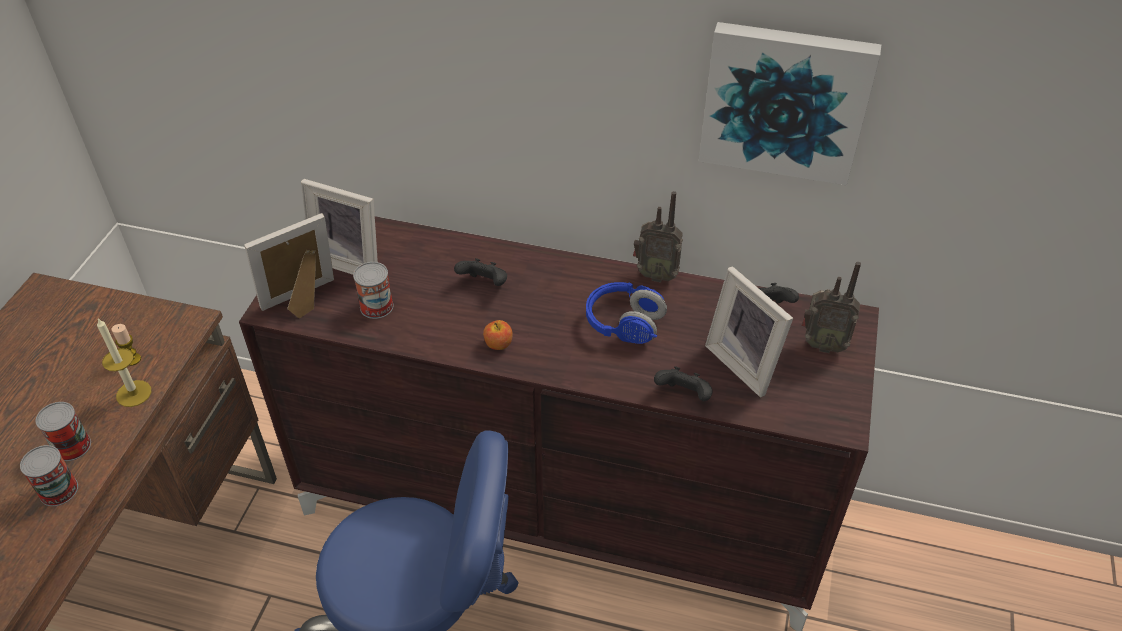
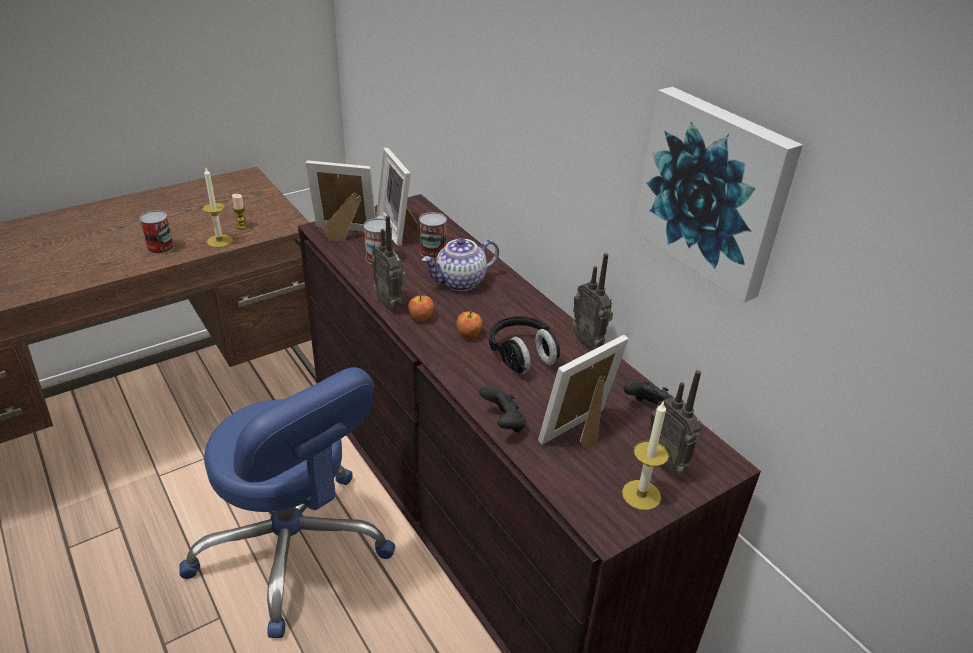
camera: 40 degrees right, 10 degrees down
can [20,445,78,506] -> can moved to [419,212,447,259]
black game controller [454,258,507,286] -> teapot [422,238,499,291]
blue headphones [586,282,667,344] -> black headphones [489,316,560,374]
picture frame [705,266,793,397] -> picture frame turned 45 degrees clockwise [538,335,629,452]
none -> radio [372,215,407,309]
none -> apple [457,311,482,339]
none -> candle [622,400,669,510]

